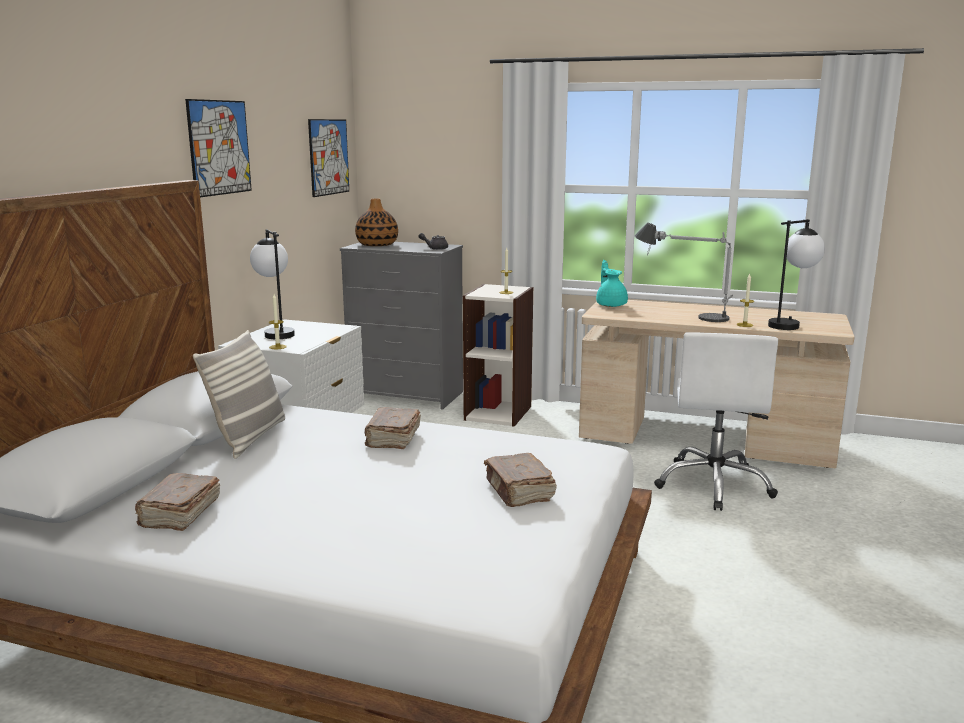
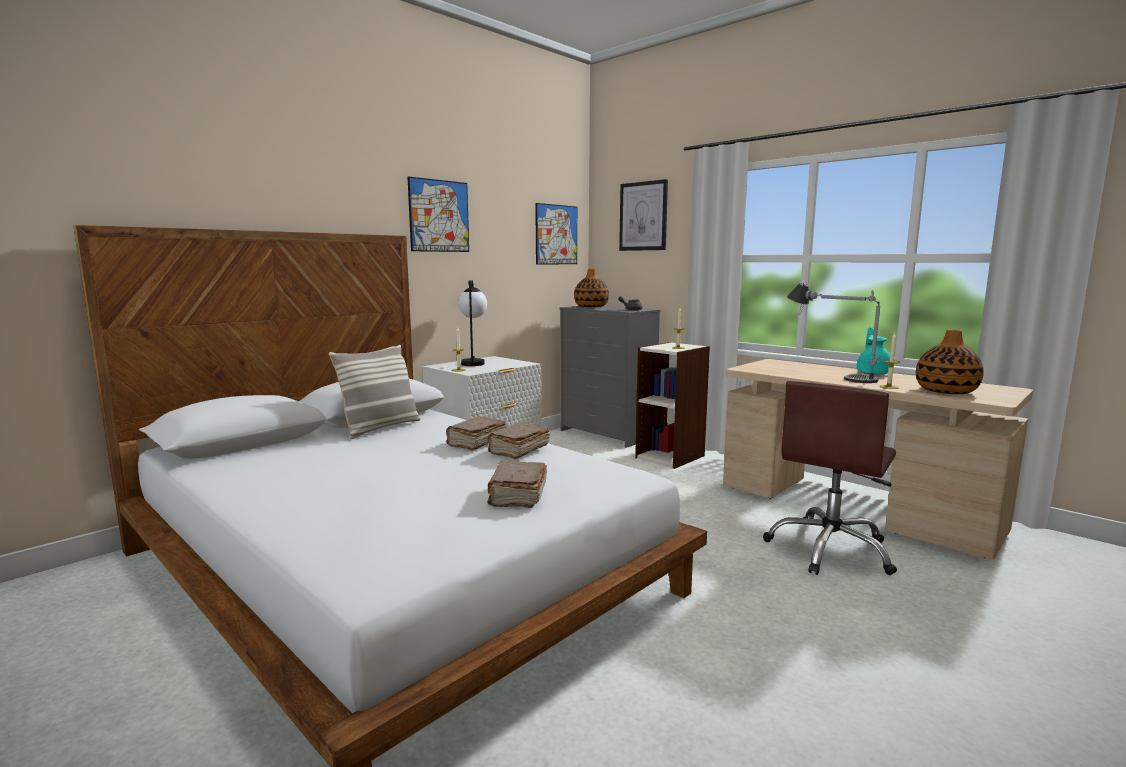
camera: 25 degrees right, 5 degrees down
brown book [135,473,220,531] -> brown book moved to [487,423,550,459]
turquoise teapot [596,260,628,307] -> turquoise teapot moved to [857,327,890,375]
white office chair [654,332,778,511] -> brown office chair [763,381,897,575]
table lamp [768,219,825,330] -> vase [916,329,984,394]
none -> picture [619,179,668,251]

